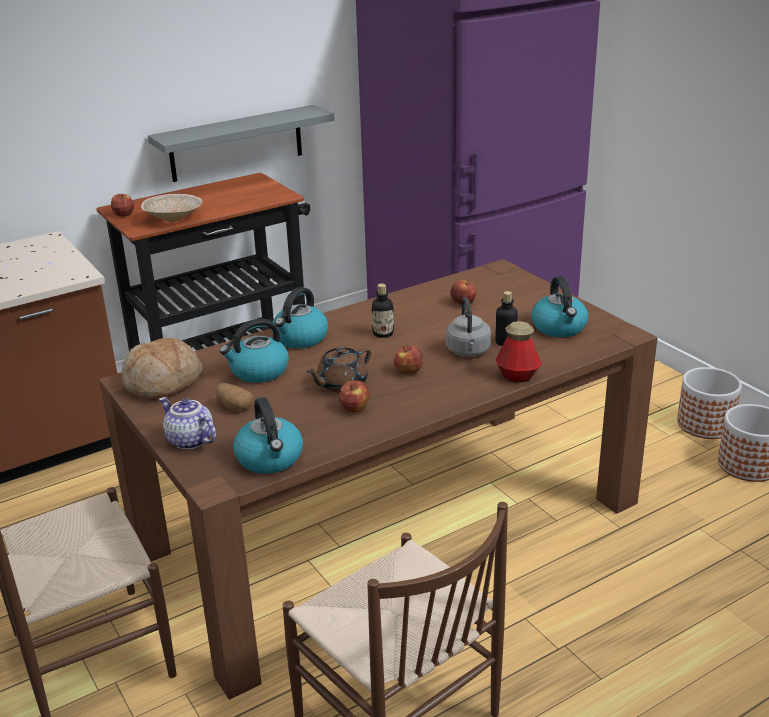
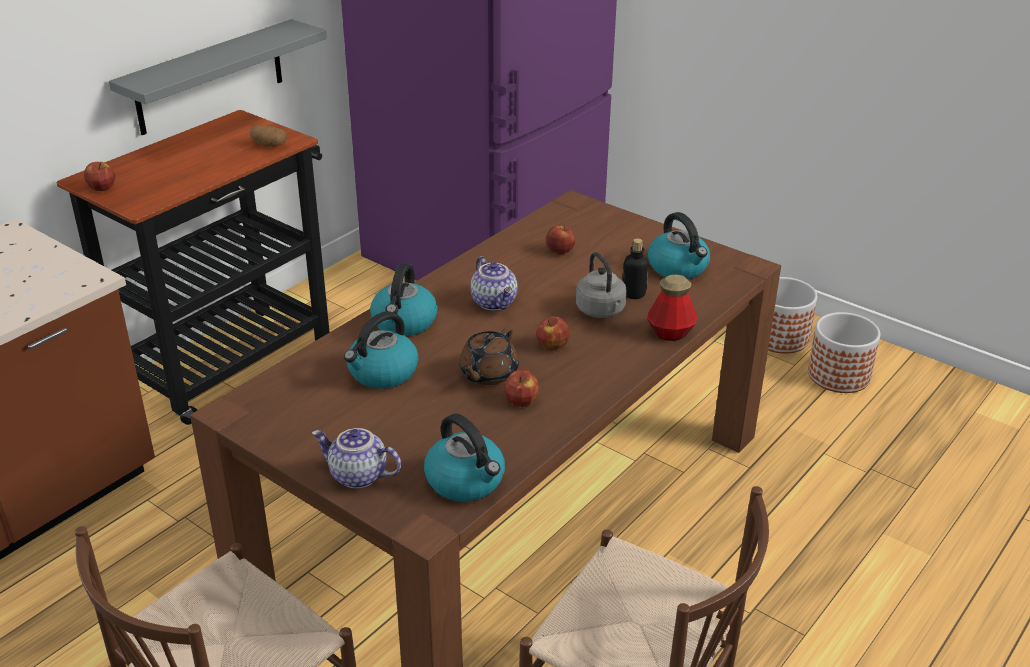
camera: 20 degrees left, 5 degrees up
bread [121,338,202,400] -> none
beige bowl [141,194,203,222] -> none
potato [215,383,254,410] -> potato moved to [250,125,287,147]
bottle [371,284,394,338] -> teapot [470,256,518,311]

